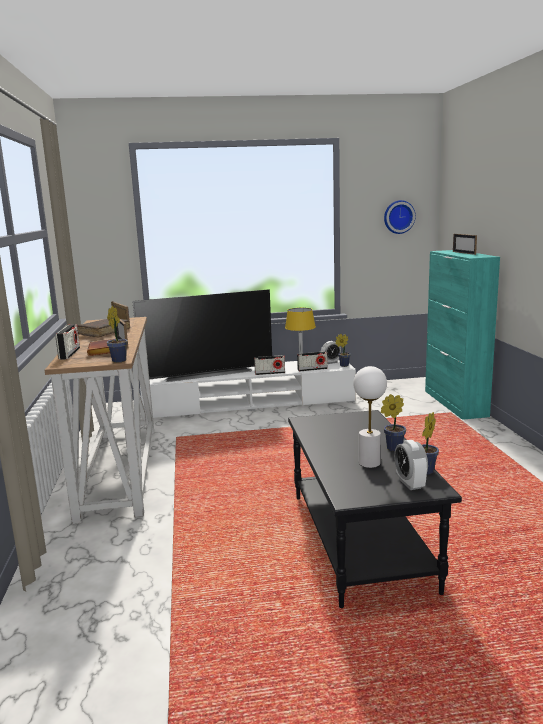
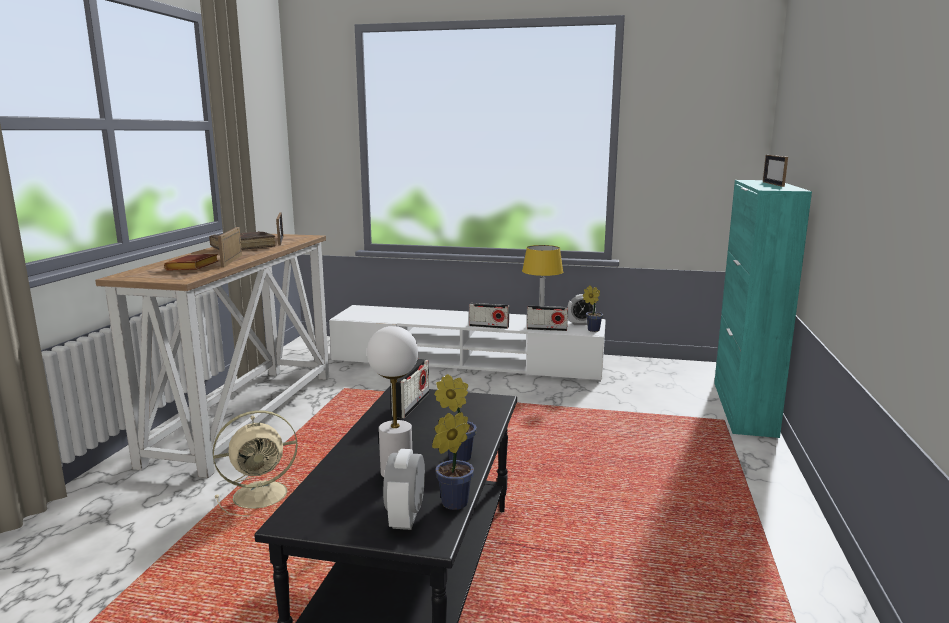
camera: 20 degrees right, 0 degrees up
radio [56,324,80,360] -> radio moved to [390,359,429,418]
potted plant [107,306,128,363] -> none
television [132,289,272,382] -> none
wall clock [384,200,416,234] -> none
none -> beige fan [213,410,300,516]

